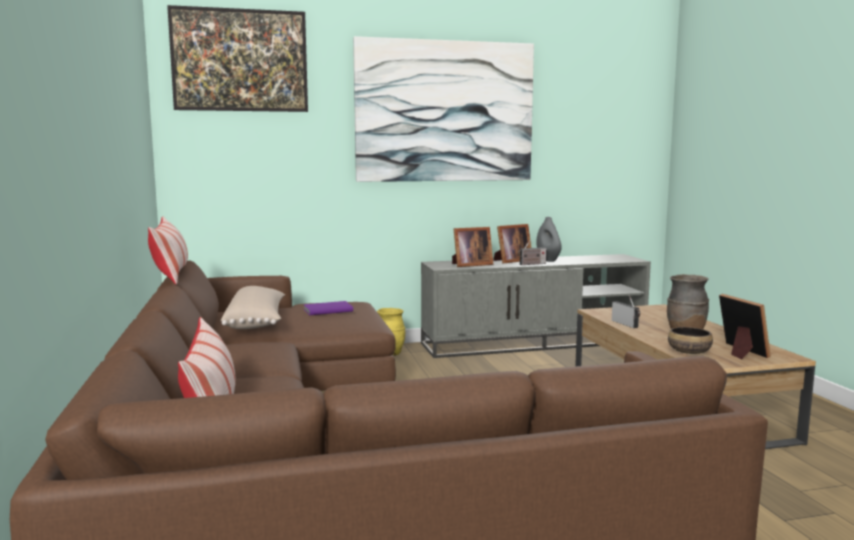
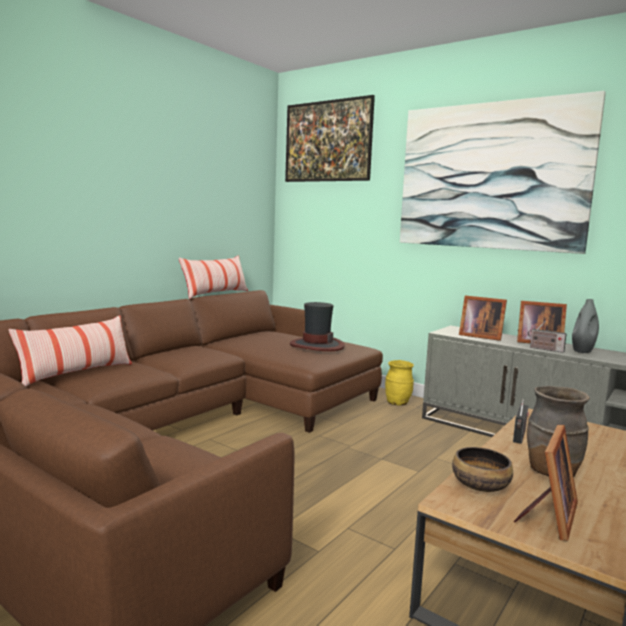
camera: 50 degrees right, 0 degrees up
beige pillow [220,286,285,329] -> none
purple book [304,301,353,315] -> hat [290,302,345,351]

